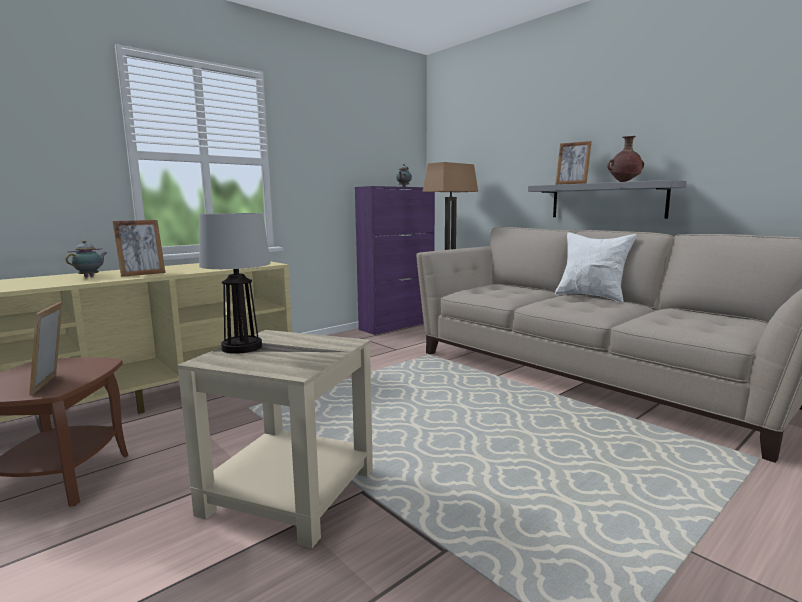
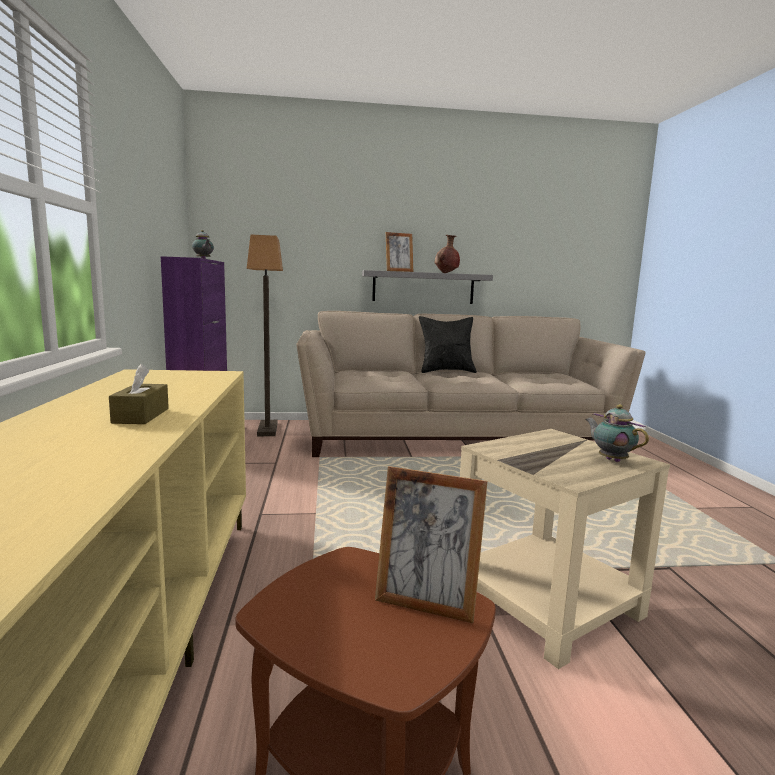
camera: 55 degrees left, 0 degrees up
teapot [66,240,107,278] -> teapot moved to [585,404,649,462]
picture frame [112,220,166,277] -> brown tissue box [109,364,169,424]
table lamp [199,213,270,354] -> none
white pillow [555,232,637,303] -> black pillow [419,316,477,373]

